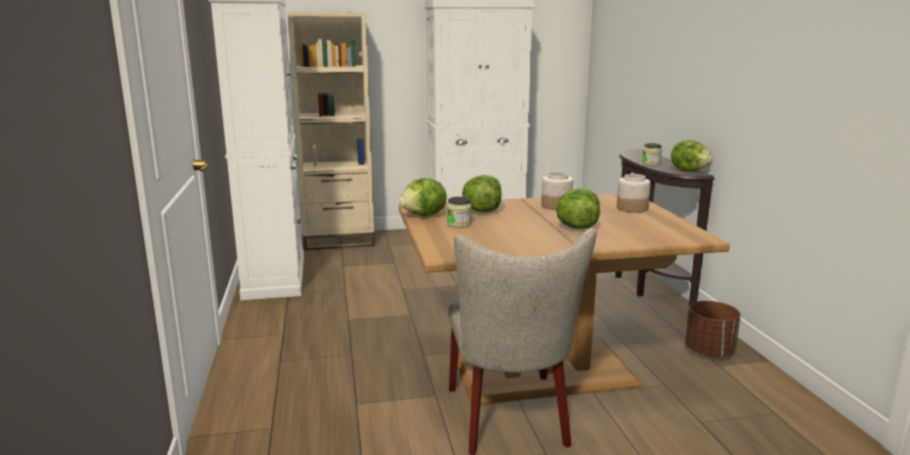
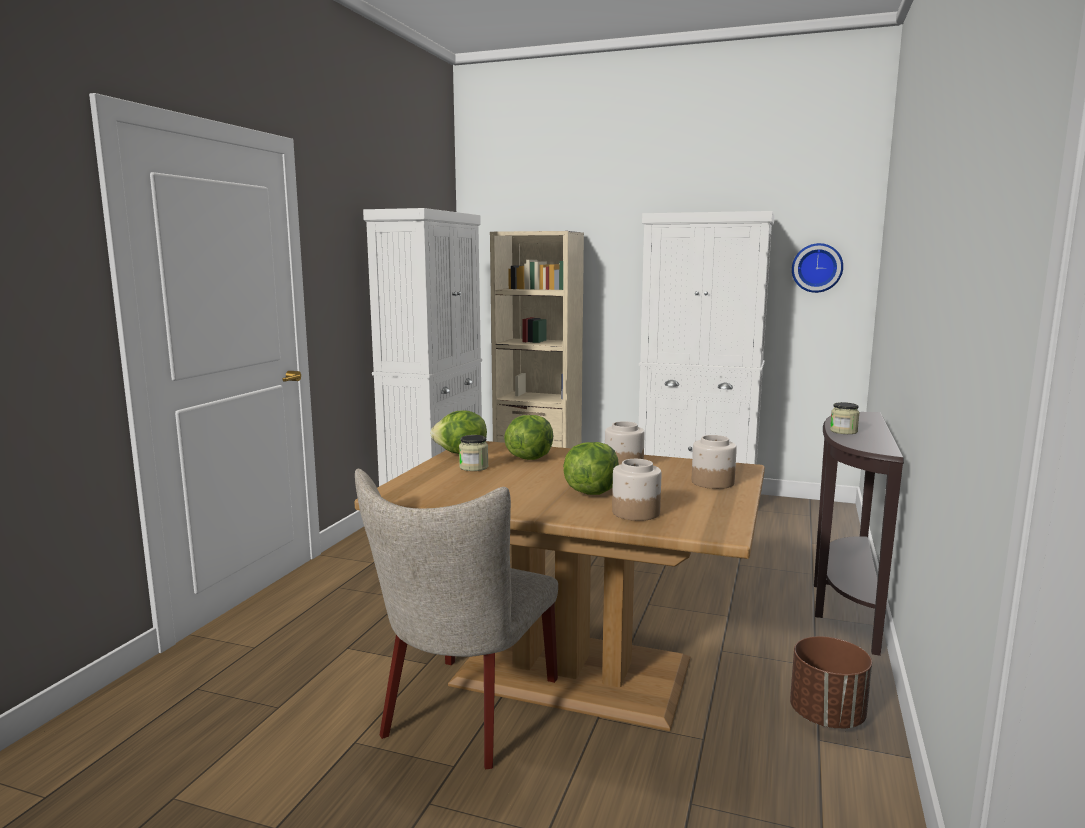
camera: 30 degrees right, 5 degrees down
lettuce [671,140,713,171] -> none
none -> jar [612,459,662,521]
none -> wall clock [792,243,843,293]

